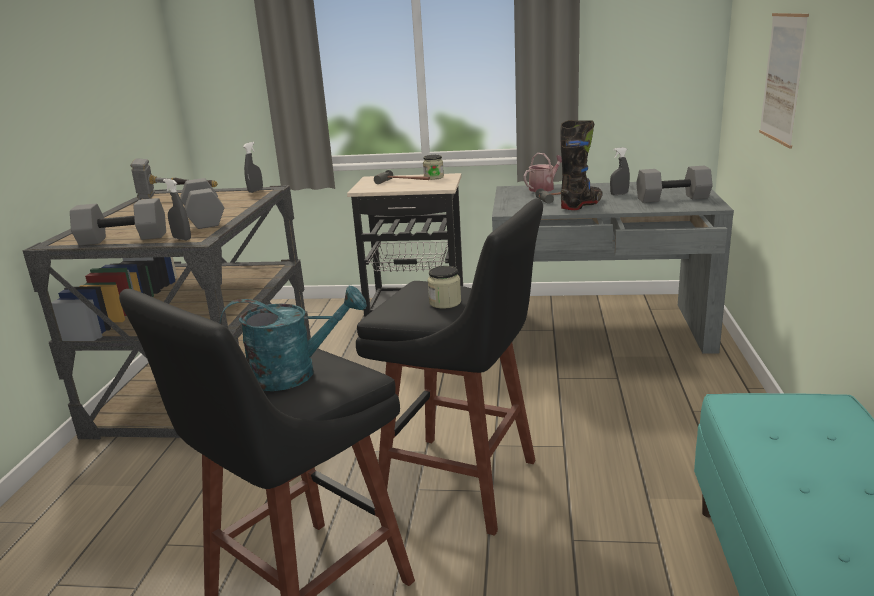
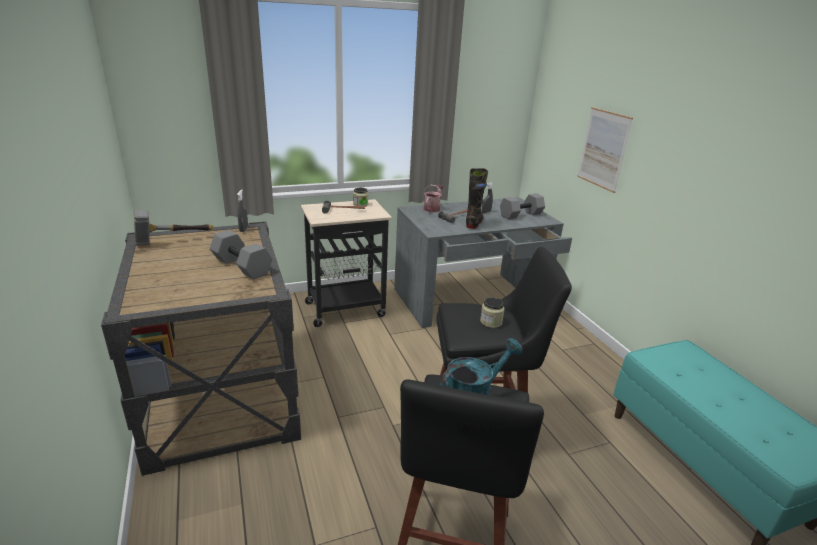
camera: 30 degrees left, 5 degrees up
grey dumbbell [70,198,166,246] -> none
grey spray bottle [163,179,191,240] -> none

